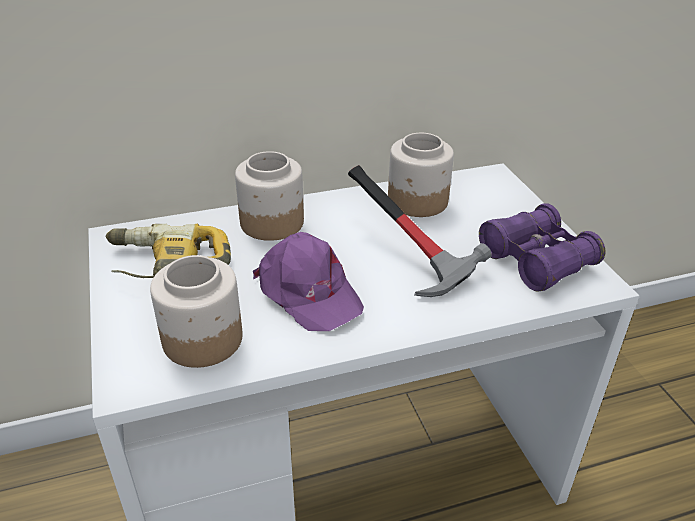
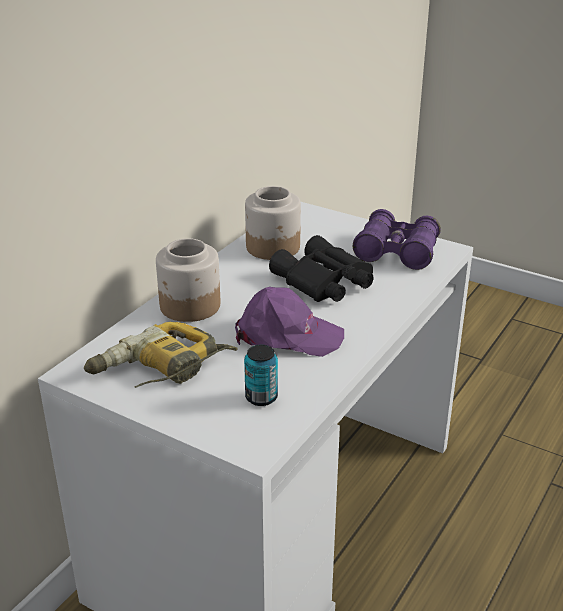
camera: 40 degrees left, 5 degrees down
jar [150,255,243,368] -> can [244,345,278,406]
hammer [348,165,492,297] -> black binoculars [269,235,373,302]

